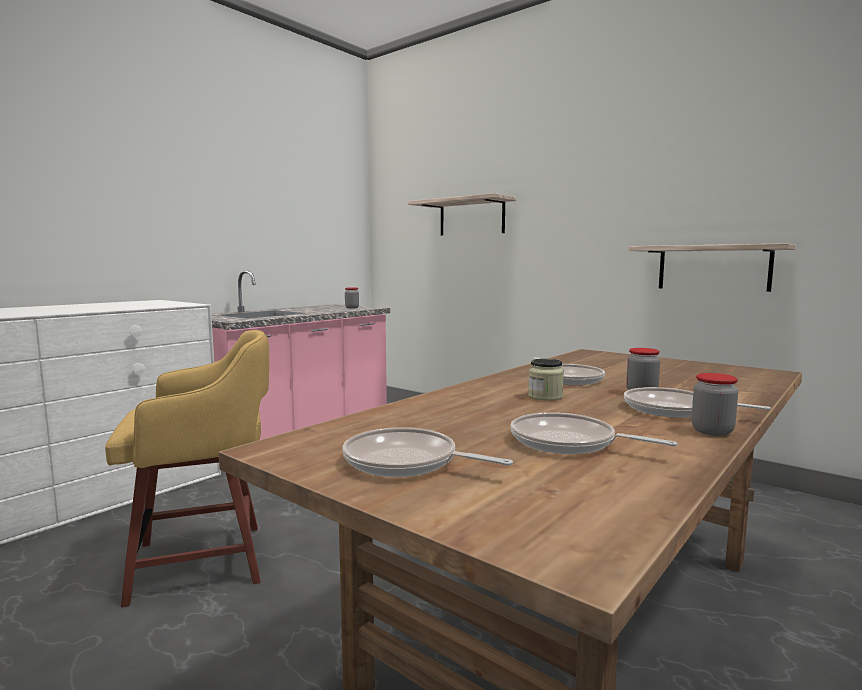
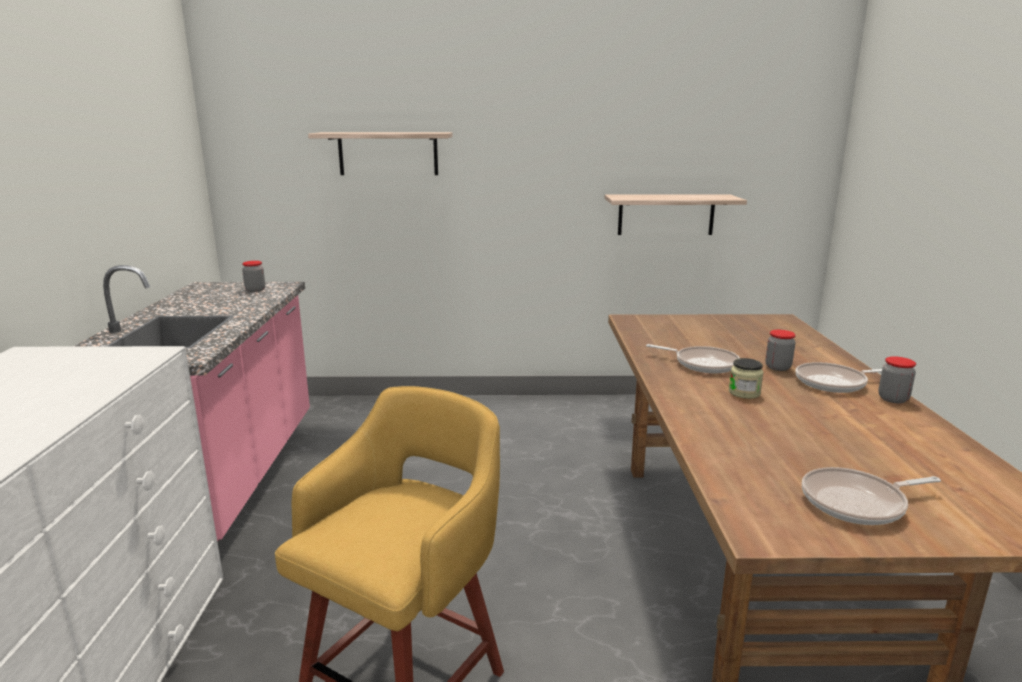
camera: 40 degrees left, 10 degrees up
frying pan [510,412,678,454] -> none

